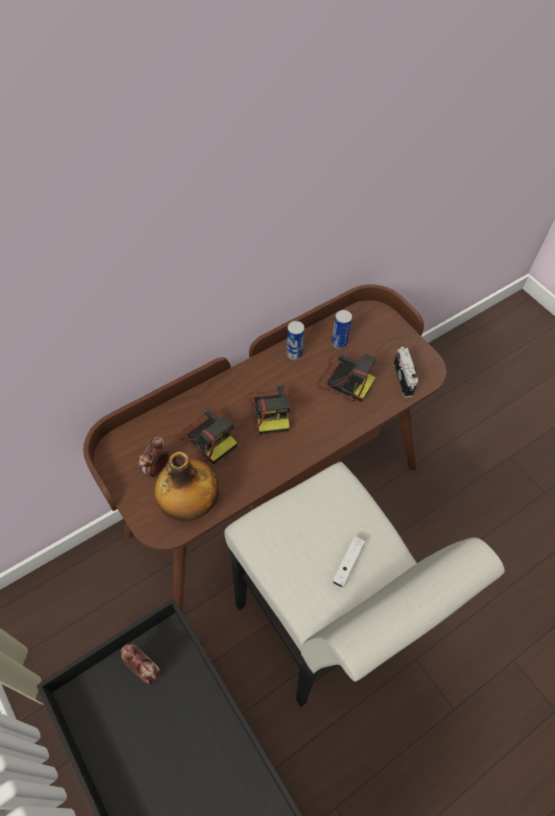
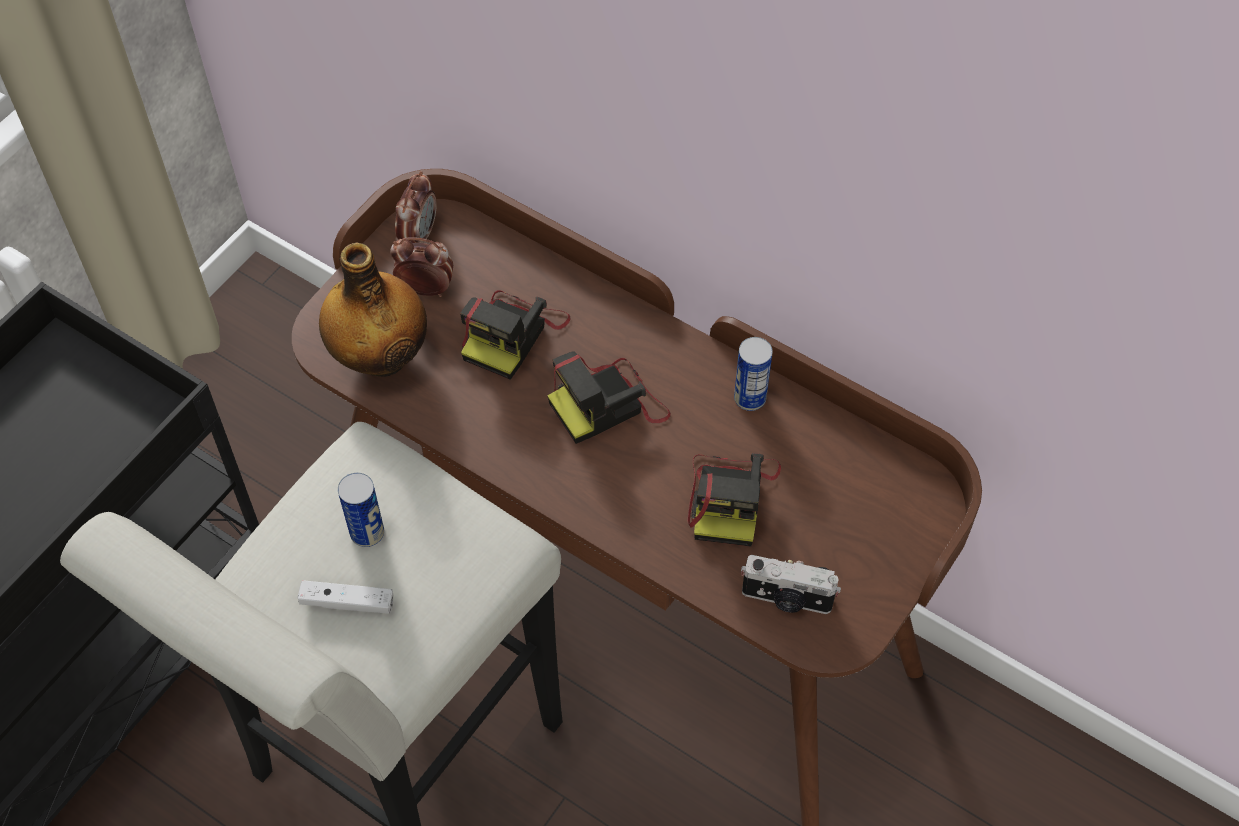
camera: 70 degrees right, 0 degrees up
alarm clock [120,643,161,685] -> alarm clock moved to [395,171,437,243]
can [332,310,352,349] -> can moved to [338,473,384,547]
camera [394,347,418,398] -> camera turned 45 degrees clockwise [741,555,841,614]

